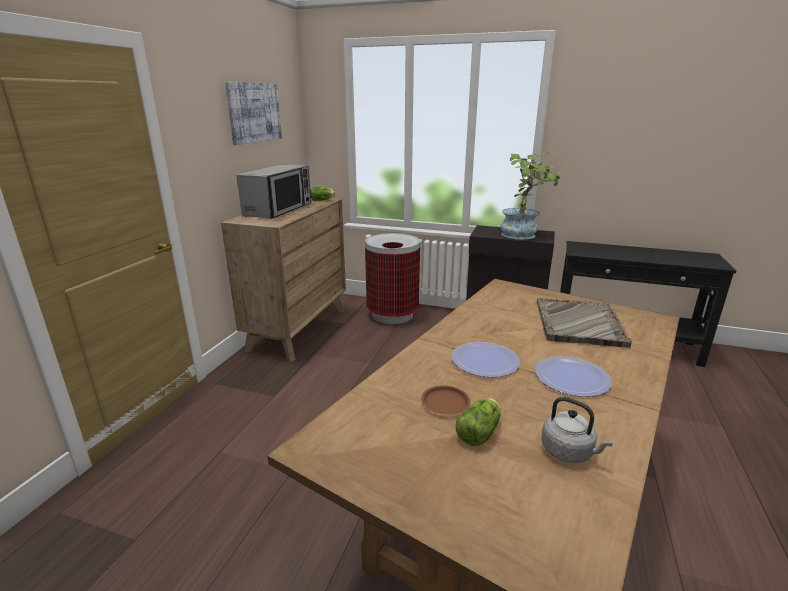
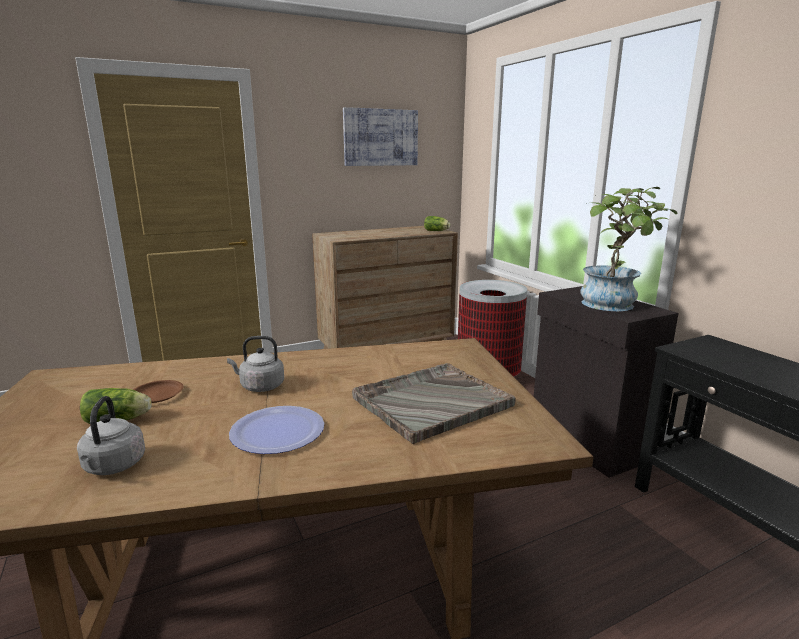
camera: 45 degrees right, 5 degrees down
microwave [237,164,311,219] -> none
plate [451,342,520,377] -> grey kettle [227,336,284,392]

